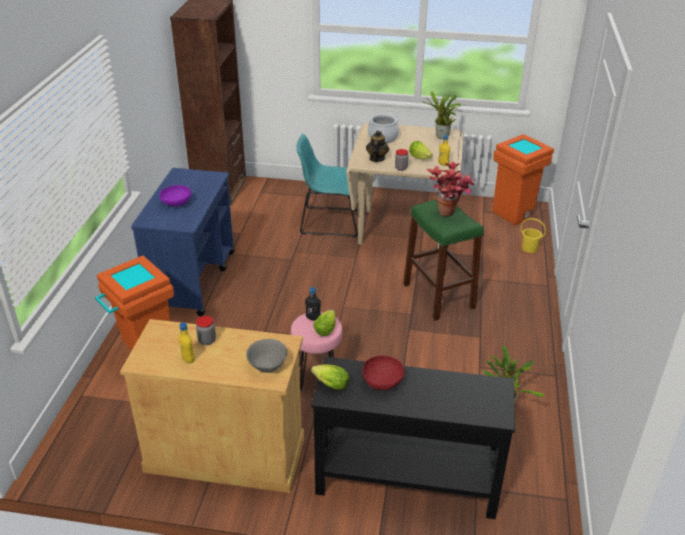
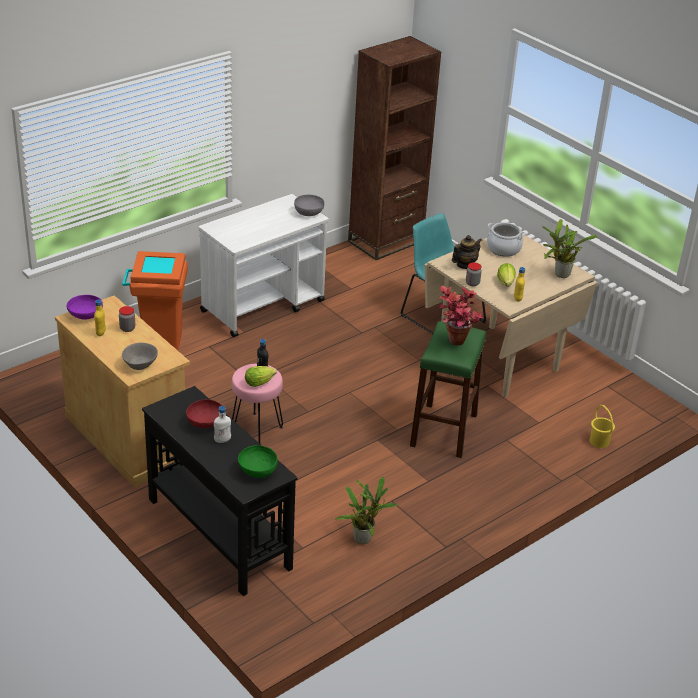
camera: 40 degrees right, 0 degrees up
blue cart [131,168,235,316] -> white cart [199,194,329,337]
purple bowl [159,185,191,206] -> purple bowl moved to [66,295,103,319]
lettuce [311,364,349,390] -> none
orange trash can [492,134,554,225] -> none
none -> white bottle [214,406,231,443]
none -> green bowl [238,445,278,478]
none -> grey bowl [294,195,324,216]

